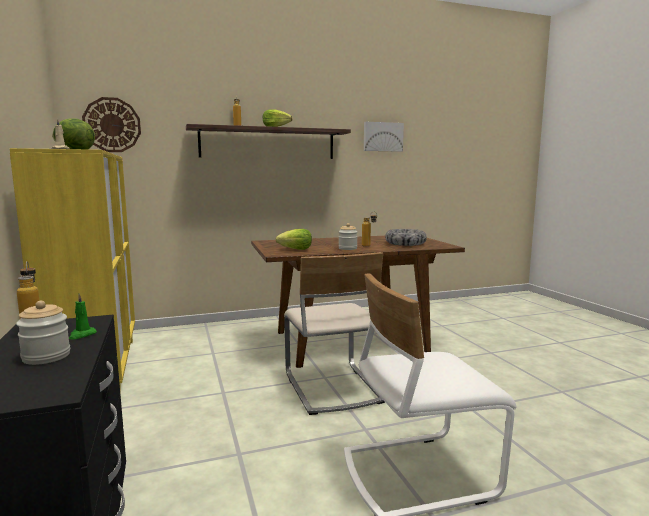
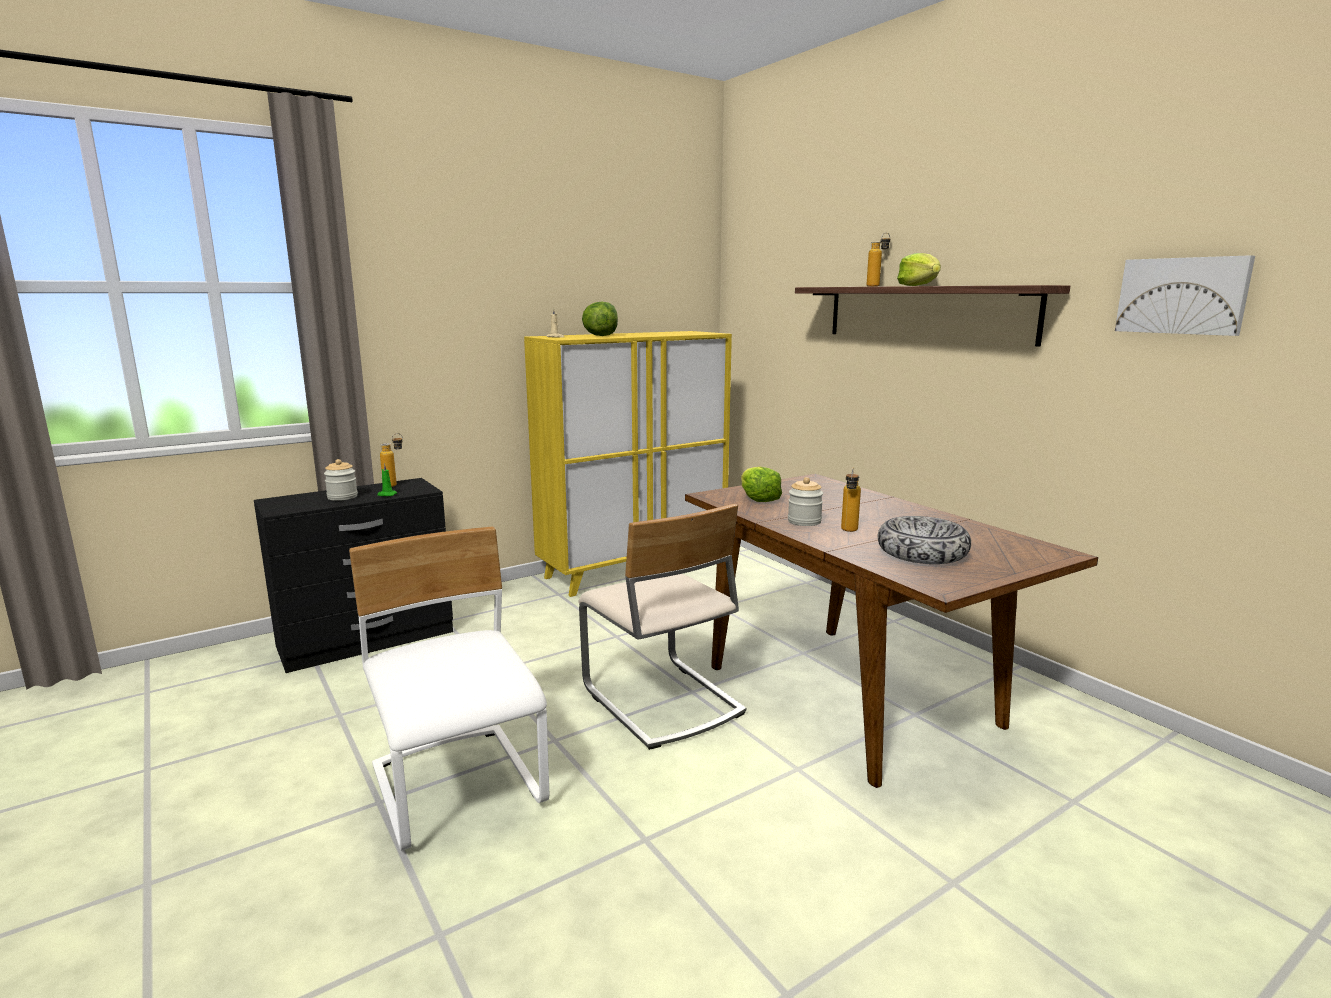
camera: 75 degrees right, 5 degrees up
wall clock [82,97,141,152] -> none
beige chair [284,252,385,415] -> beige chair turned 90 degrees counterclockwise [578,504,746,750]

